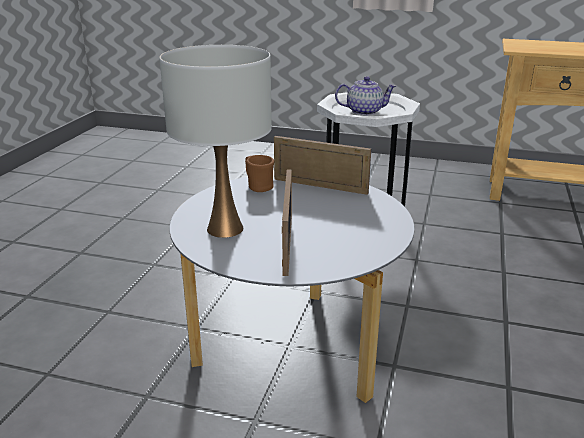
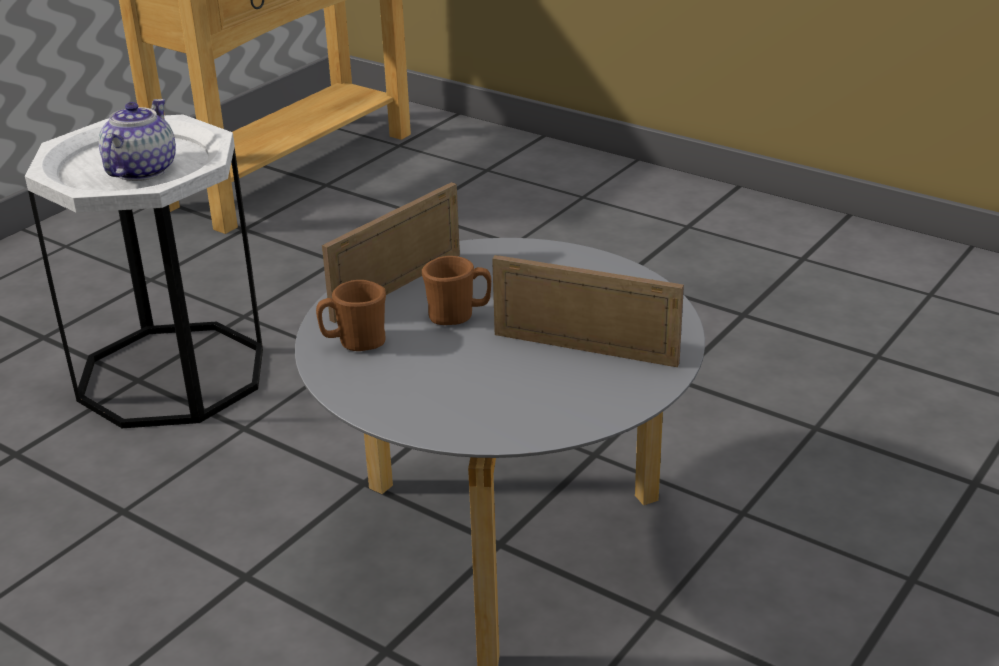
camera: 70 degrees left, 5 degrees up
white table lamp [159,45,272,238] -> none
none -> brown mug [422,256,491,325]

